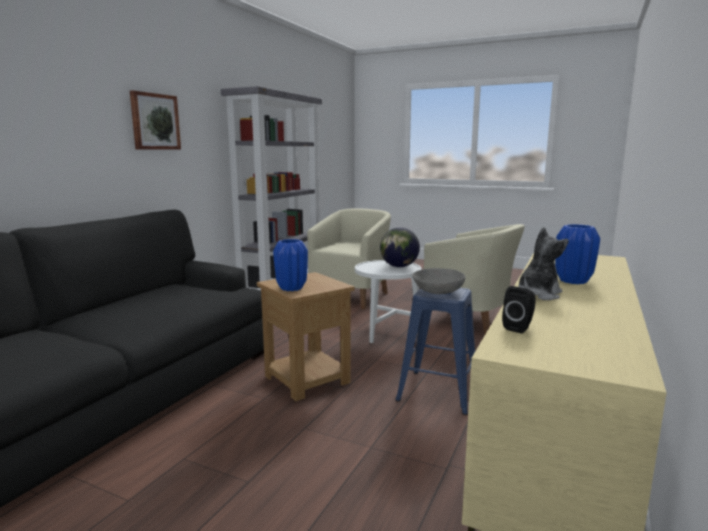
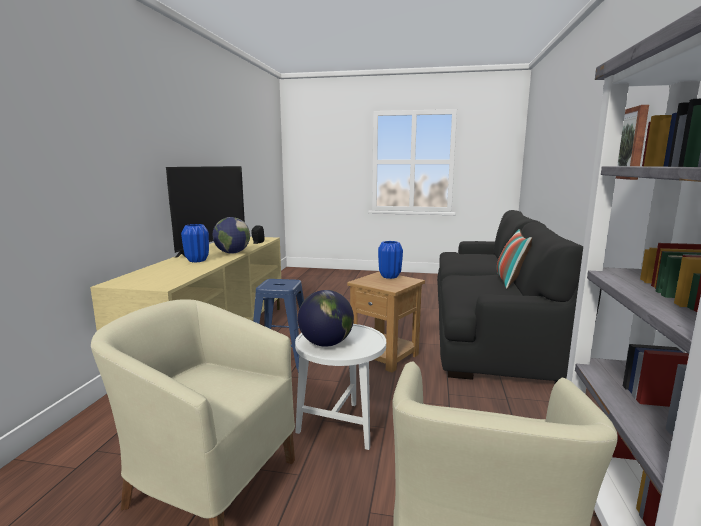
camera: 165 degrees right, 0 degrees up
grey bowl [412,268,465,294] -> none
plush toy [519,227,569,300] -> globe [213,217,250,254]
none -> television [166,166,245,258]
none -> pillow [497,229,532,289]

